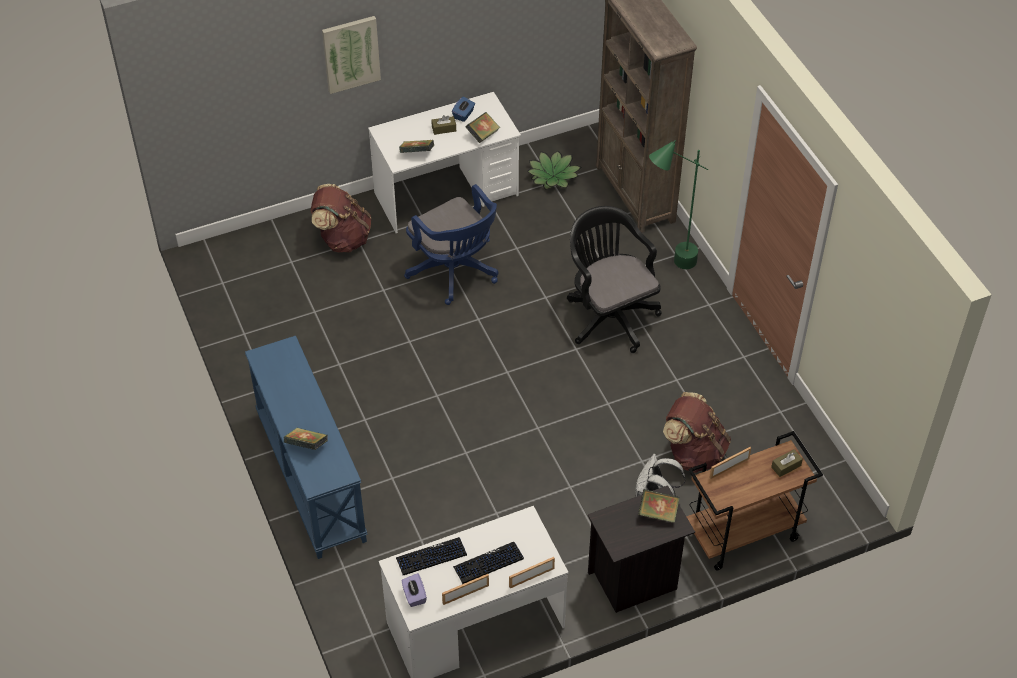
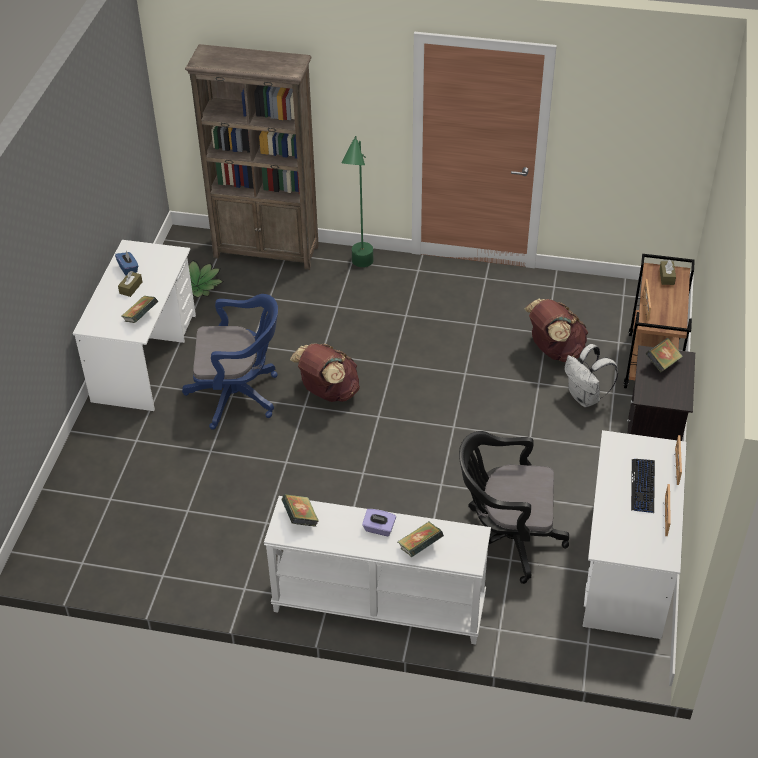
camera: 55 degrees left, 5 degrees down
blue console table [245,336,368,559] -> white console table [264,496,491,645]
brown backpack [311,184,371,252] -> brown backpack moved to [290,344,360,402]
picture [322,16,381,94] -> none
keyboard [396,537,467,575] -> none
purple tissue box [402,573,427,607] -> purple tissue box moved to [362,509,396,536]
book [466,112,500,143] -> book moved to [281,494,319,527]
black office chair [567,206,662,353] -> black office chair moved to [459,431,569,584]

